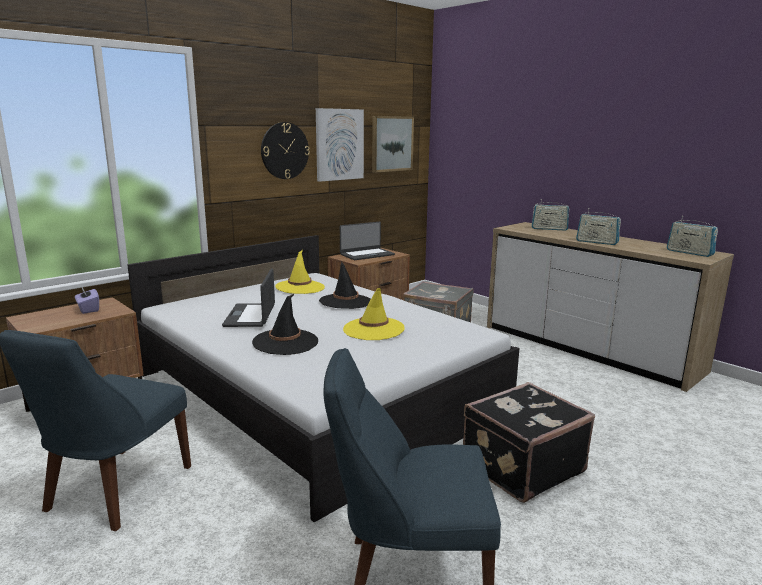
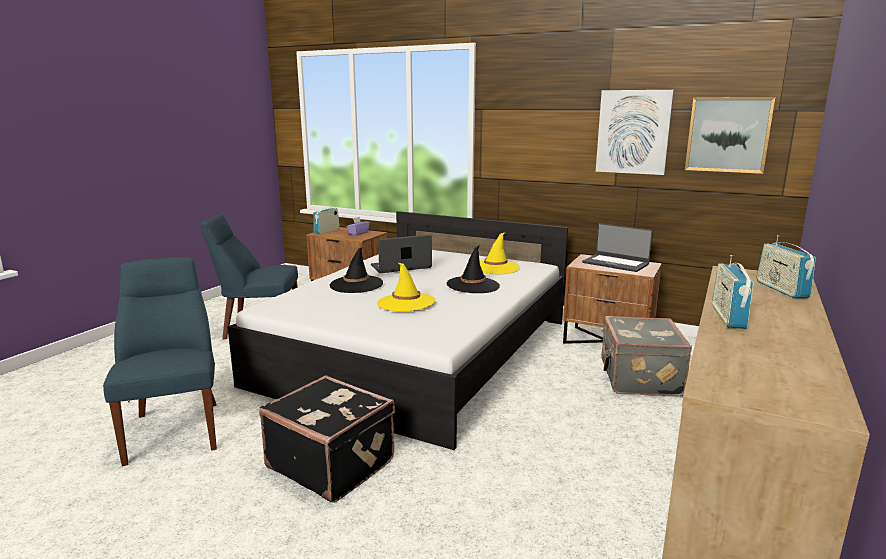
camera: 70 degrees right, 0 degrees up
wall clock [261,122,310,179] -> none
radio [667,216,718,257] -> radio moved to [313,203,340,234]

